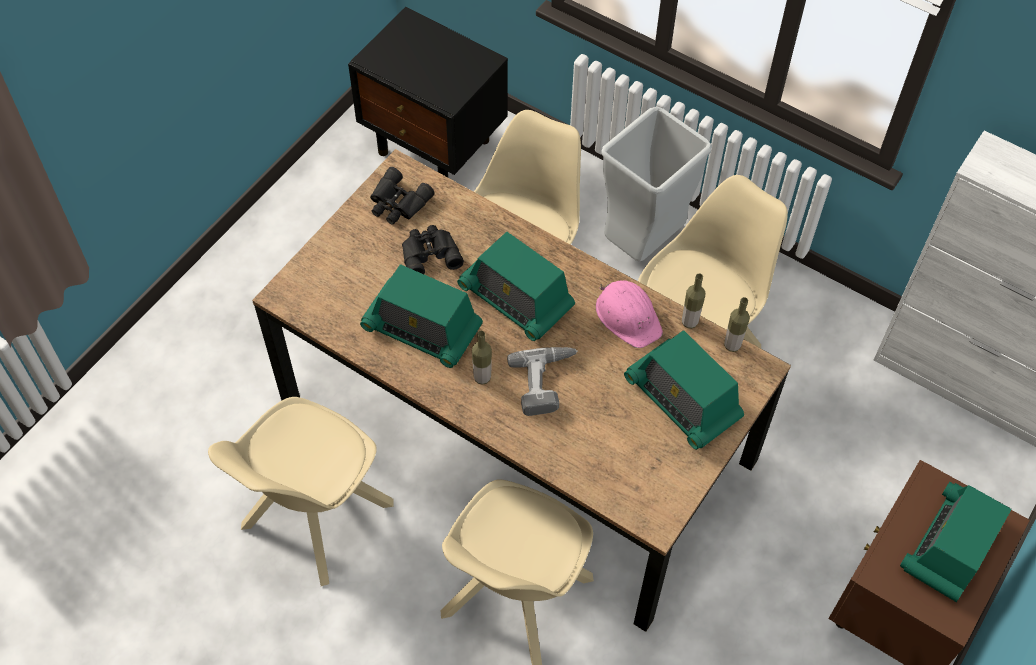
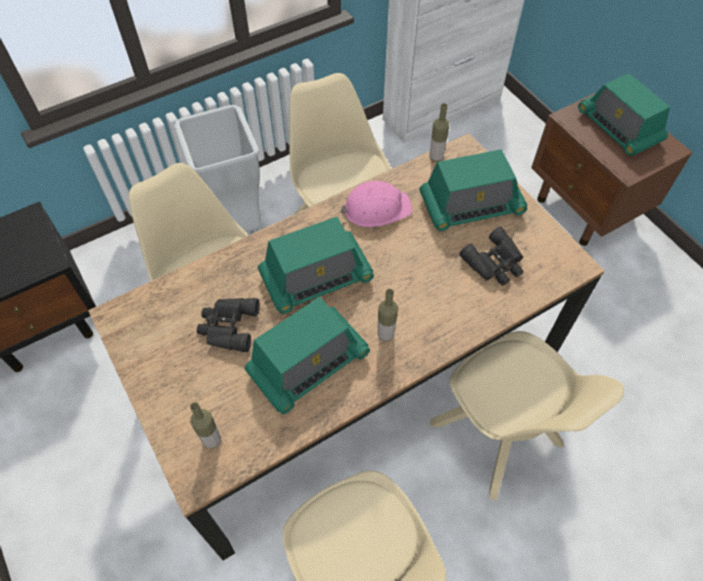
camera: 65 degrees left, 0 degrees up
black binoculars [370,167,435,225] -> black binoculars moved to [459,227,524,286]
power drill [507,347,578,416] -> none
bottle [682,274,705,329] -> bottle moved to [190,402,221,449]

